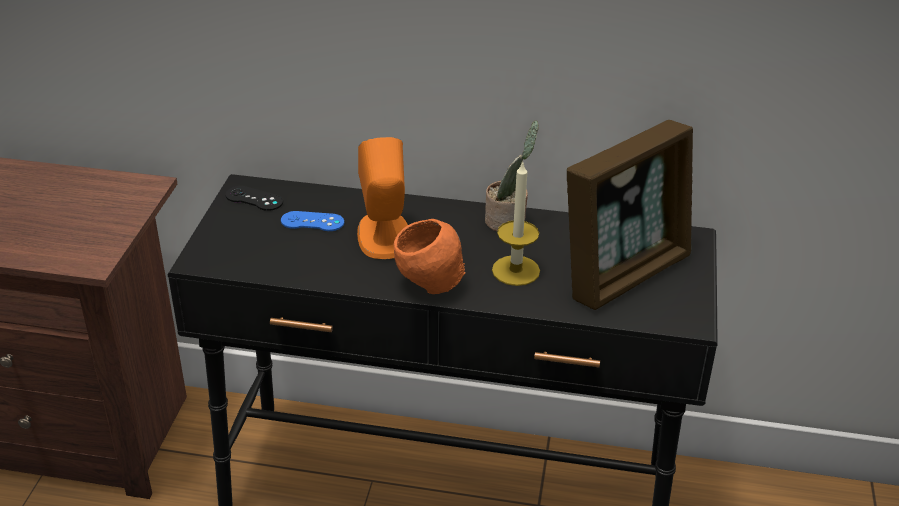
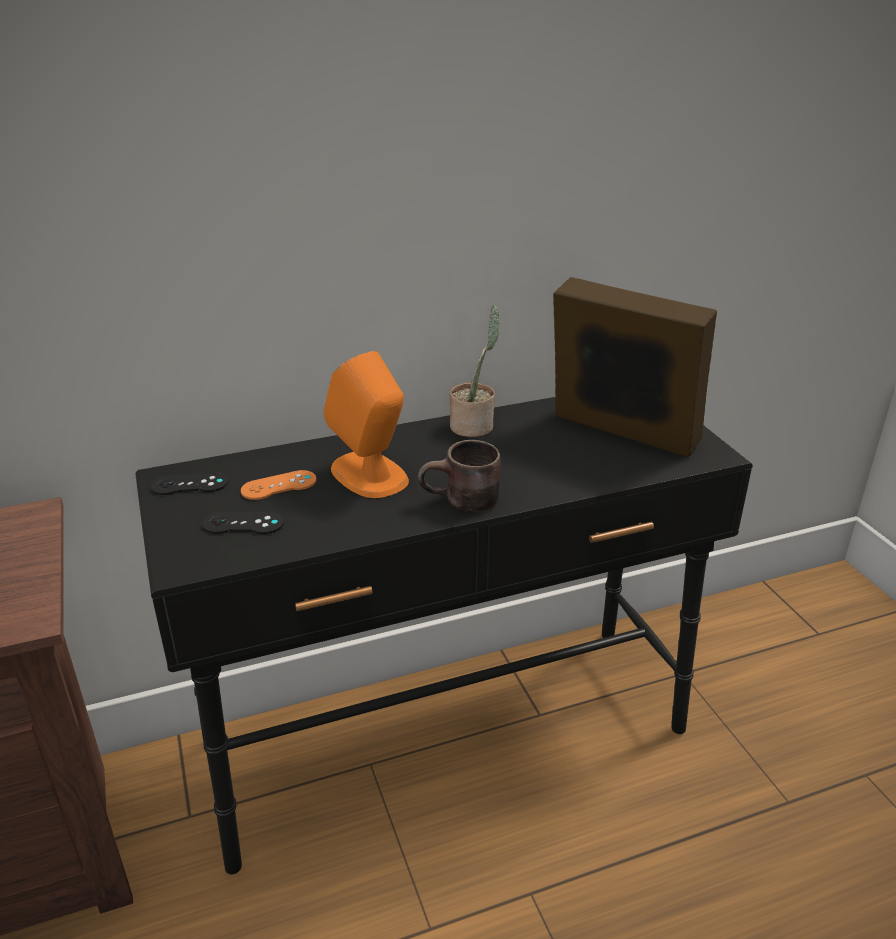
camera: 30 degrees left, 5 degrees down
blue game controller [281,211,344,231] -> orange game controller [241,470,317,500]
orange bowl [394,219,465,294] -> brown mug [418,440,501,512]
candle [492,160,540,286] -> none
picture frame [567,120,693,310] -> picture frame turned 75 degrees counterclockwise [553,277,717,457]
none -> black game controller [202,511,284,534]

